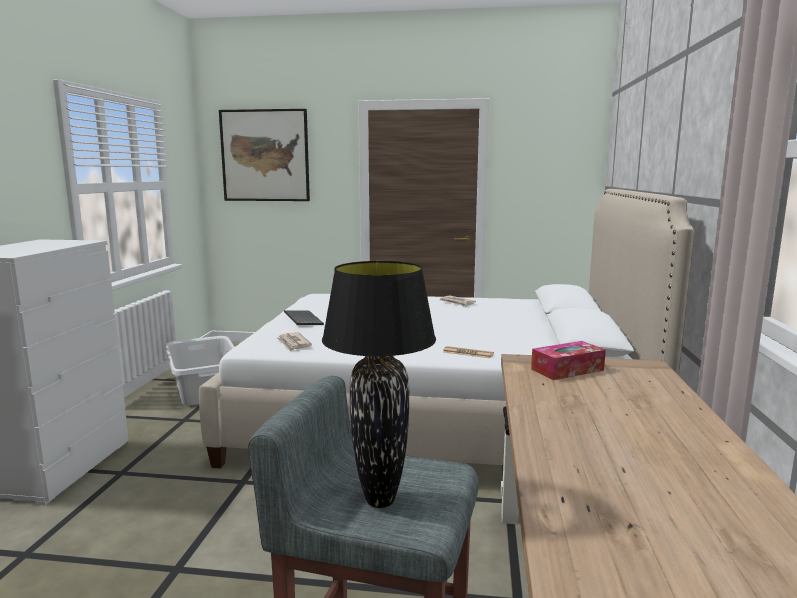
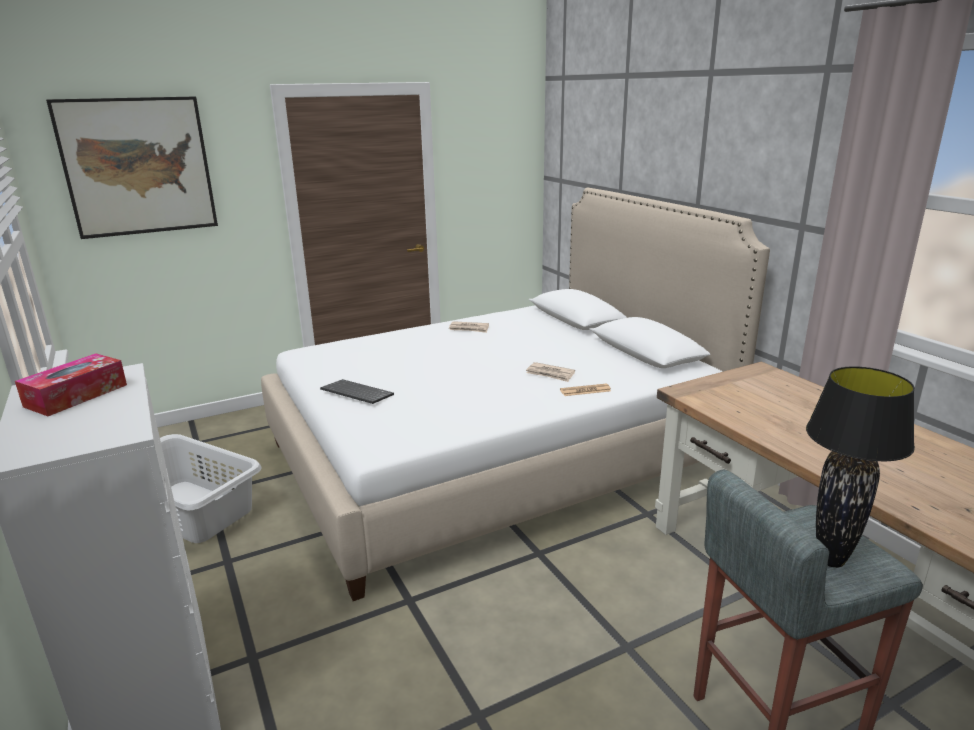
camera: 35 degrees left, 10 degrees up
newspaper [277,332,312,351] -> newspaper moved to [526,362,575,382]
tissue box [531,341,606,380] -> tissue box moved to [15,353,127,416]

